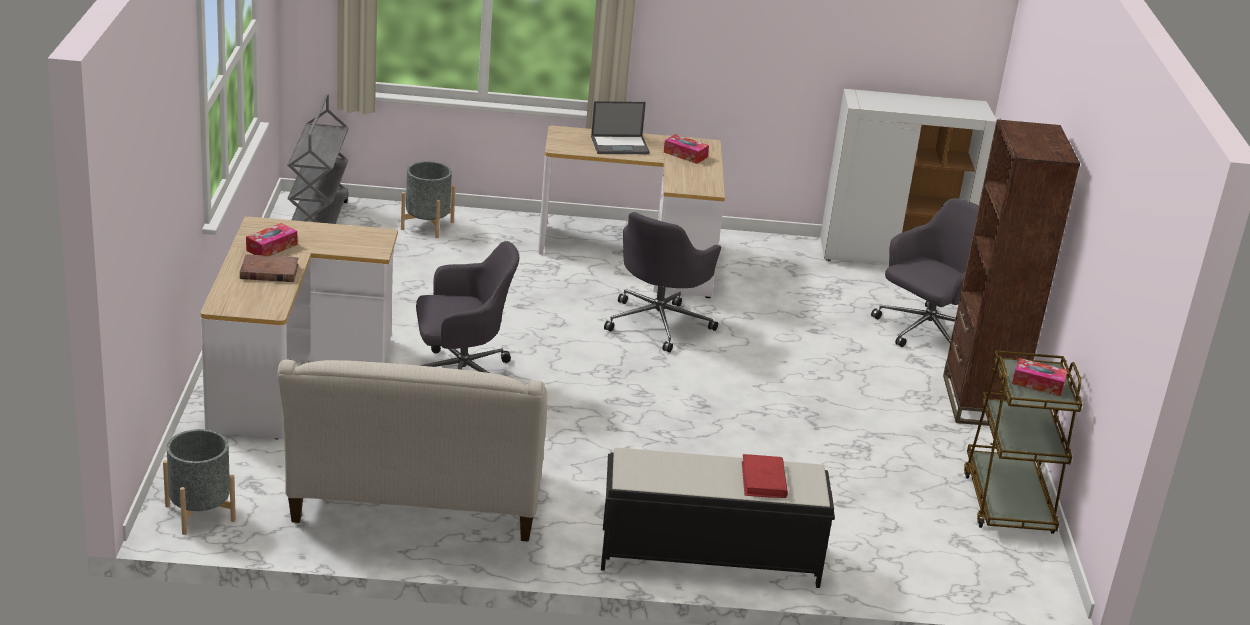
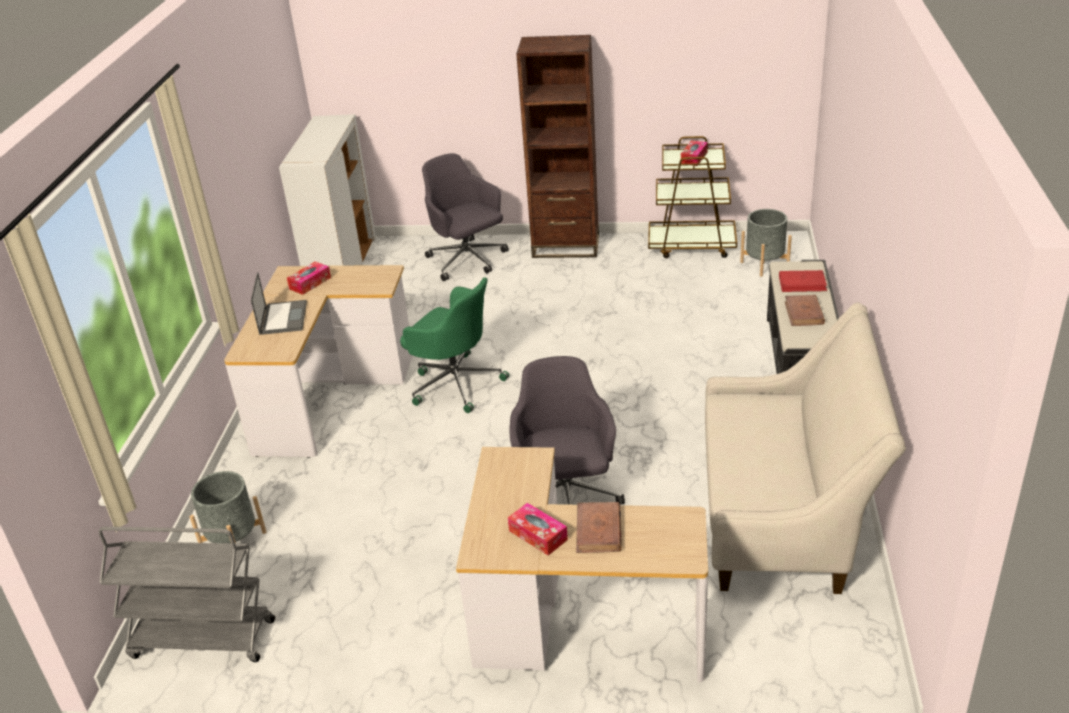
camera: 80 degrees left, 5 degrees up
grey planter [163,429,236,535] -> grey planter moved to [740,209,792,277]
grey office chair [604,212,721,352] -> green office chair [400,277,509,413]
none -> brown book [785,295,825,326]

